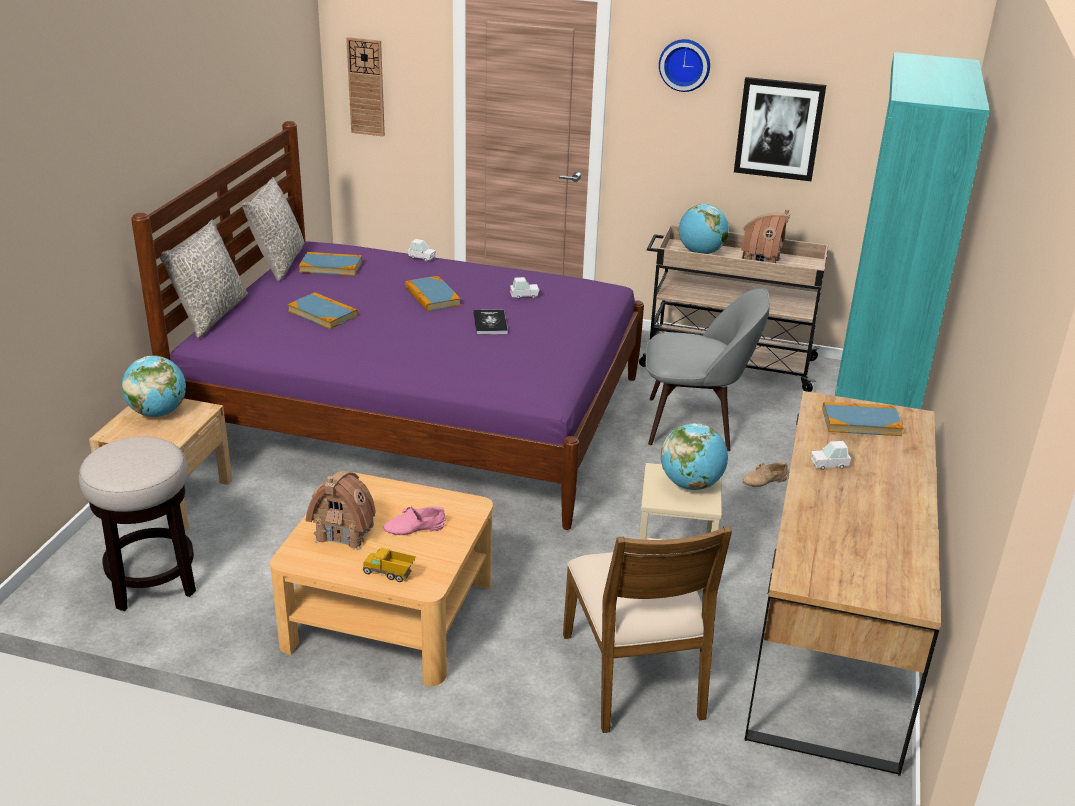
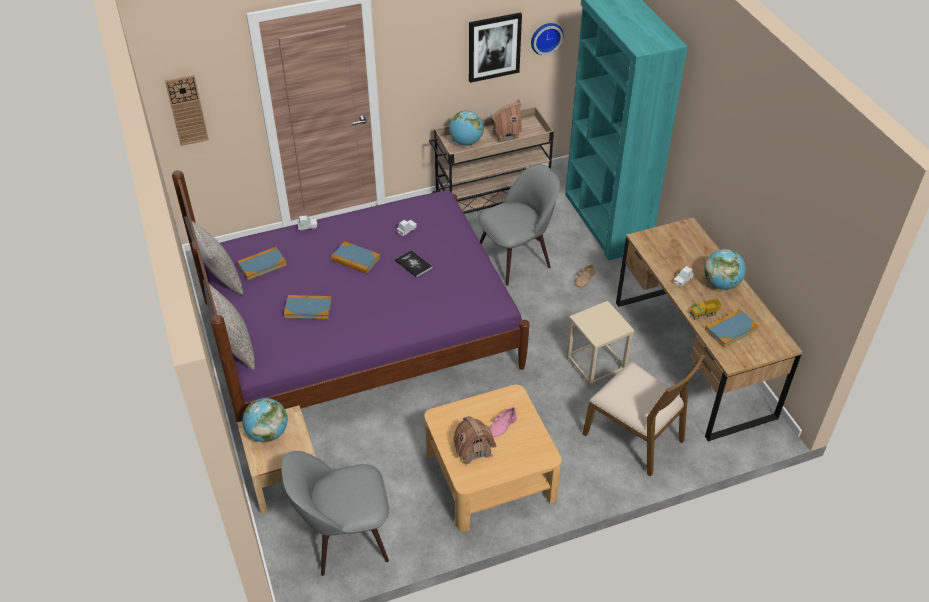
camera: 35 degrees left, 15 degrees up
stool [79,437,196,611] -> grey chair [281,451,390,576]
toy truck [362,548,416,582] -> toy truck moved to [690,299,722,320]
wall clock [659,39,710,92] -> wall clock moved to [531,23,563,55]
globe [661,423,728,490] -> globe moved to [704,249,746,290]
book [822,402,904,436] -> book moved to [705,309,759,347]

